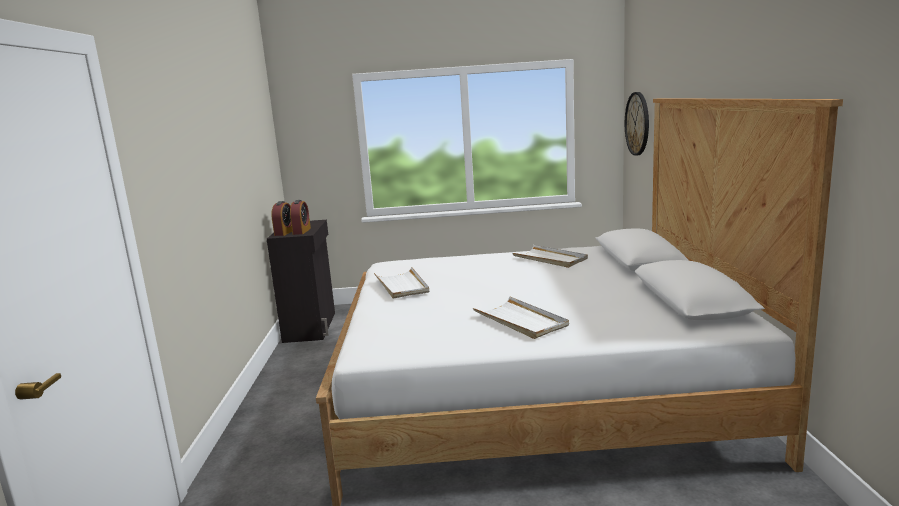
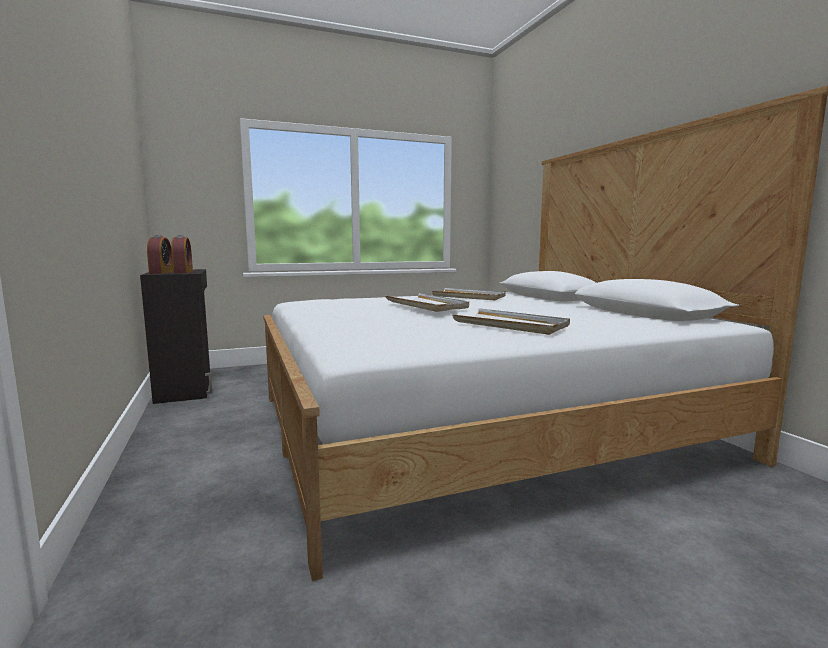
camera: 20 degrees left, 5 degrees down
white tray [374,267,429,298] -> white tray moved to [385,293,469,312]
wall clock [625,92,649,156] -> none

